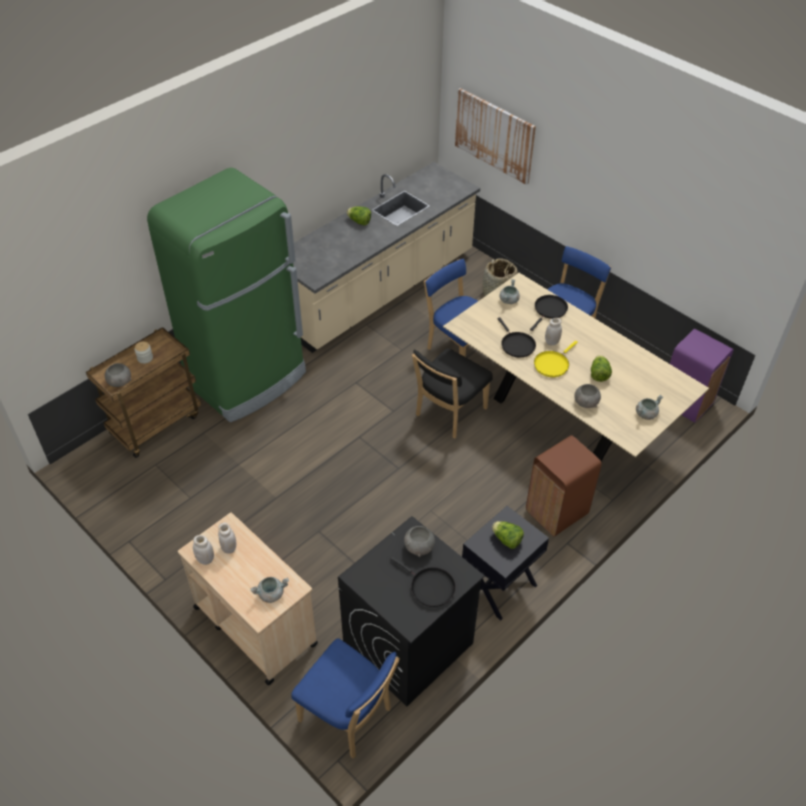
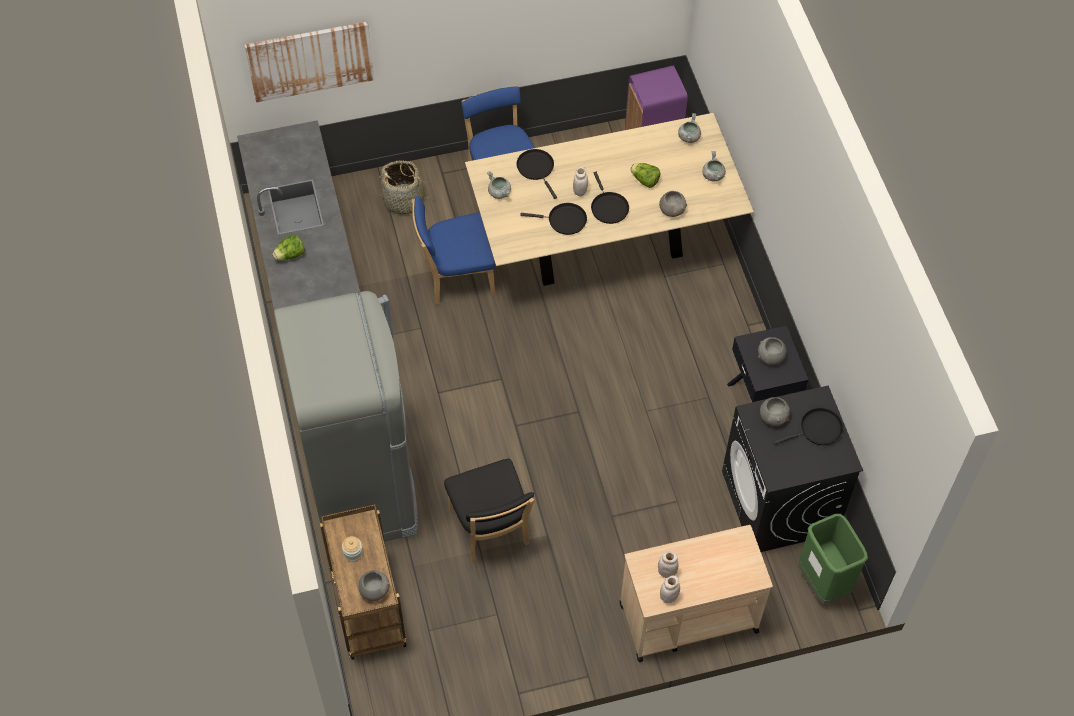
camera: 60 degrees left, 10 degrees up
green fridge [147,168,306,422] -> grey fridge [274,291,418,542]
grey cooking pot [250,577,289,603] -> grey cooking pot moved to [678,113,701,143]
blue chair [292,638,400,759] -> green trash can [798,514,868,604]
black chair [412,348,493,439] -> black chair moved to [444,459,534,563]
lettuce [492,521,524,549] -> grey bowl [758,337,787,365]
brown trash can [526,435,602,536] -> none
yellow frying pan [534,341,578,377] -> black frying pan [591,172,629,224]

